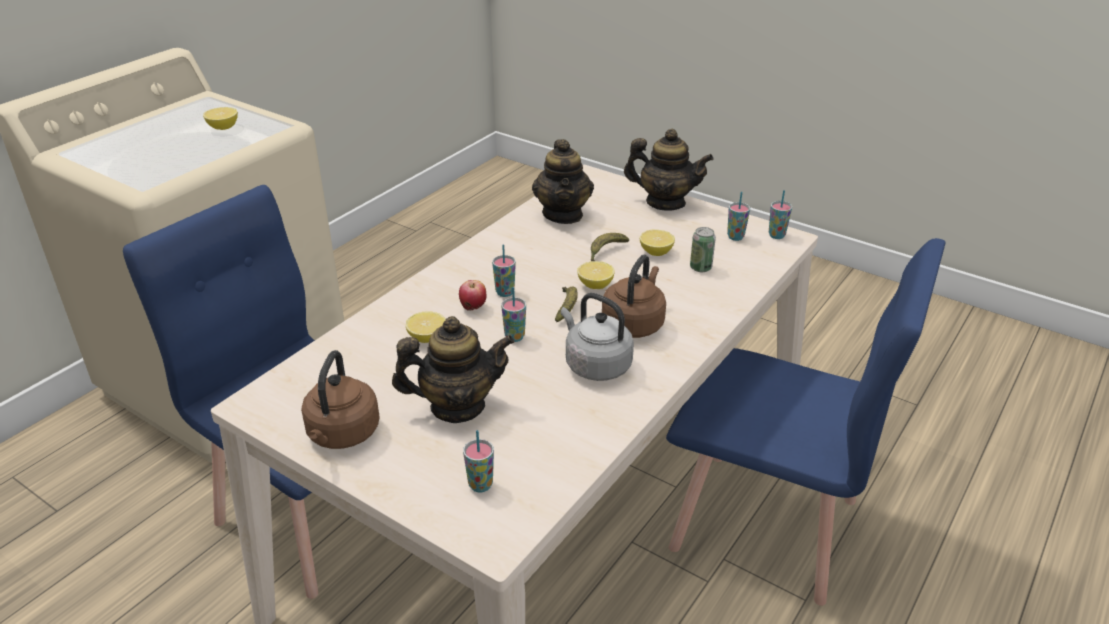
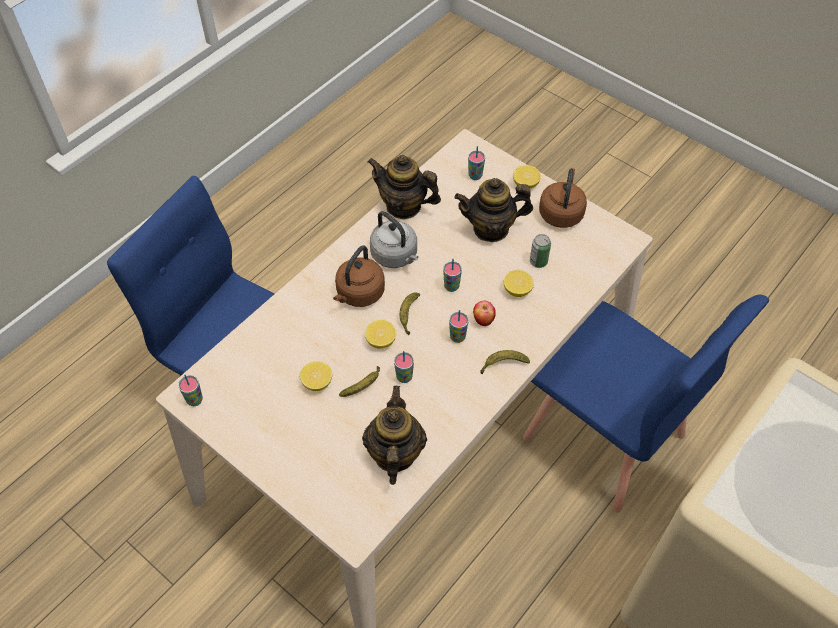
camera: 175 degrees left, 20 degrees up
lemon [203,107,238,130] -> lemon moved to [513,165,541,188]
teapot [624,129,714,211] -> teapot moved to [368,155,441,219]
can [690,227,716,272] -> can moved to [530,234,551,268]
cup [727,192,750,241] -> cup moved to [394,351,414,383]
none -> banana [481,350,530,374]

